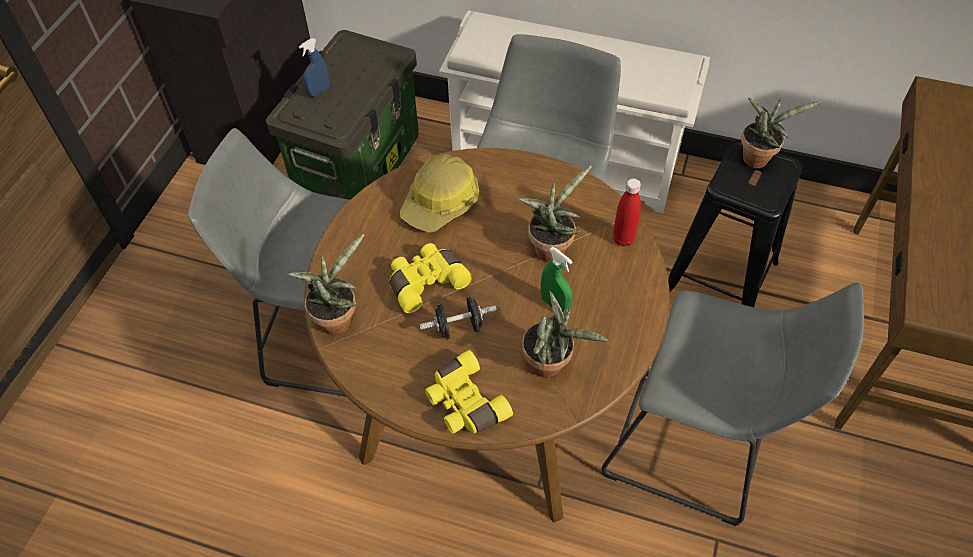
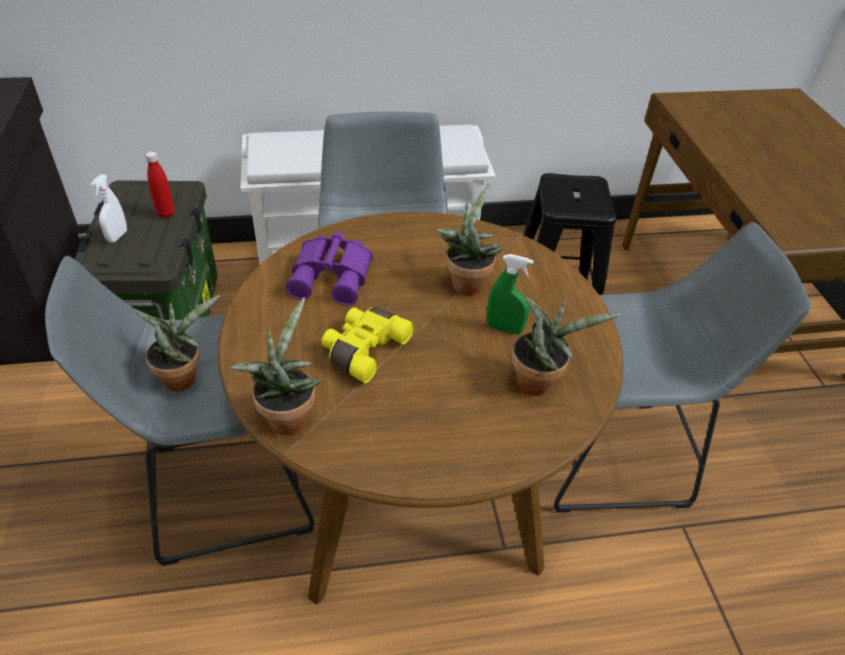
camera: 30 degrees left, 10 degrees down
blue spray bottle [299,38,329,97] -> white spray bottle [90,174,127,243]
hard hat [400,154,479,233] -> purple binoculars [286,231,373,305]
black dumbbell [419,297,497,340] -> none
yellow binoculars [425,350,513,434] -> none
red bottle [613,178,641,247] -> red bottle moved to [145,151,175,218]
potted plant [741,97,822,168] -> potted plant moved to [136,295,220,391]

